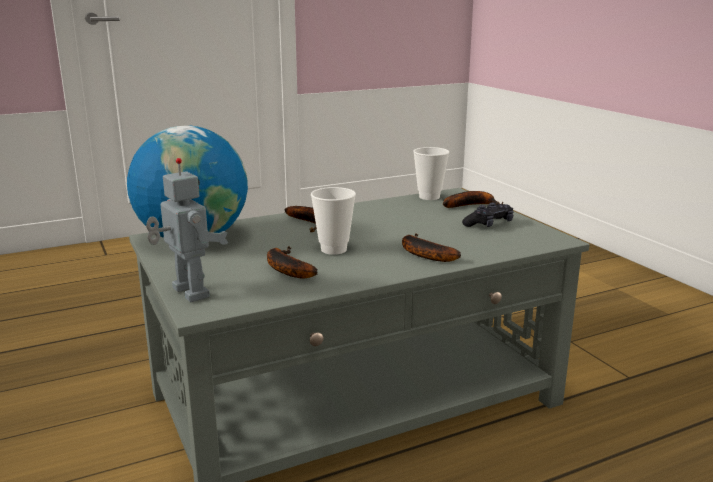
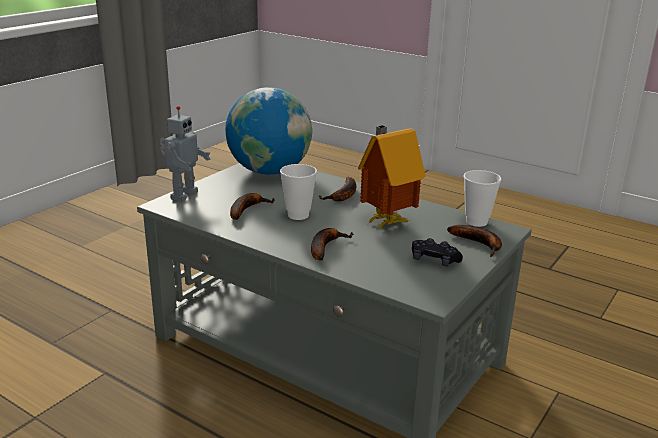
camera: 60 degrees right, 5 degrees up
none -> toy house [358,125,426,229]

